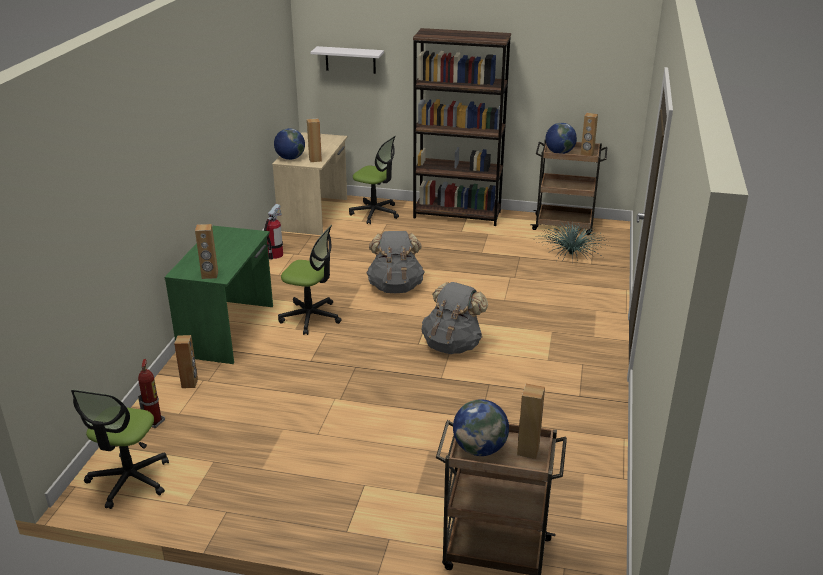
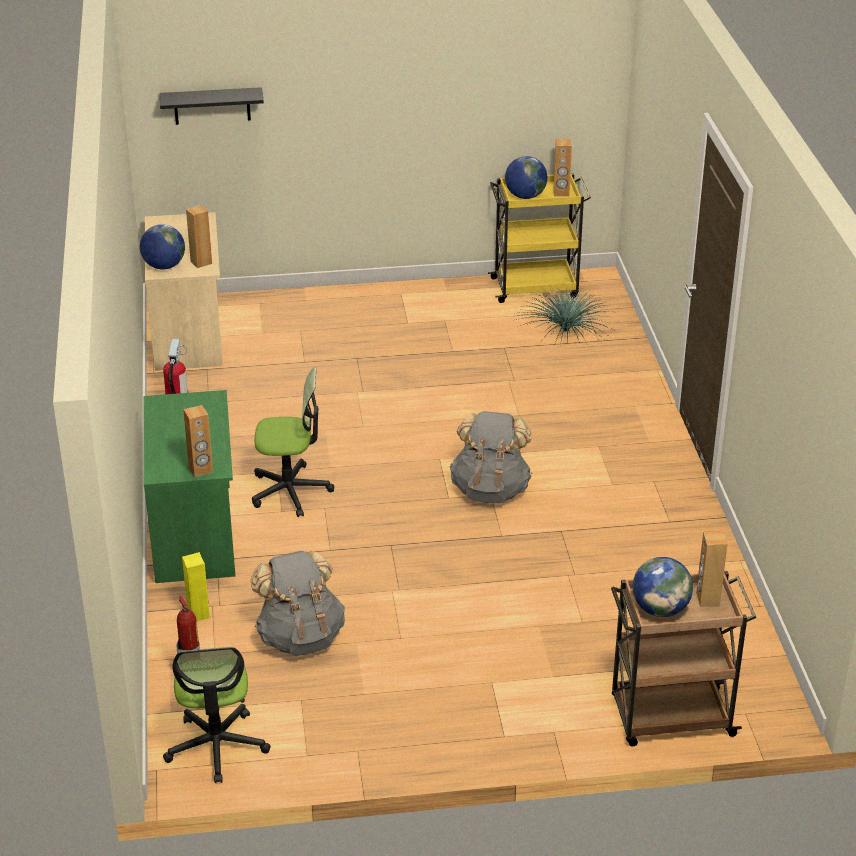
camera: 20 degrees left, 5 degrees up
brown speaker [174,335,198,388] -> yellow speaker [182,552,210,621]
white shelf [311,46,384,74] -> black shelf [160,87,264,125]
office chair [349,136,399,224] -> none
grey backpack [366,231,425,293] -> grey backpack moved to [250,551,345,656]
brown bookcase [413,28,511,226] -> none
brown cart [530,141,607,235] -> yellow cart [488,173,591,303]

